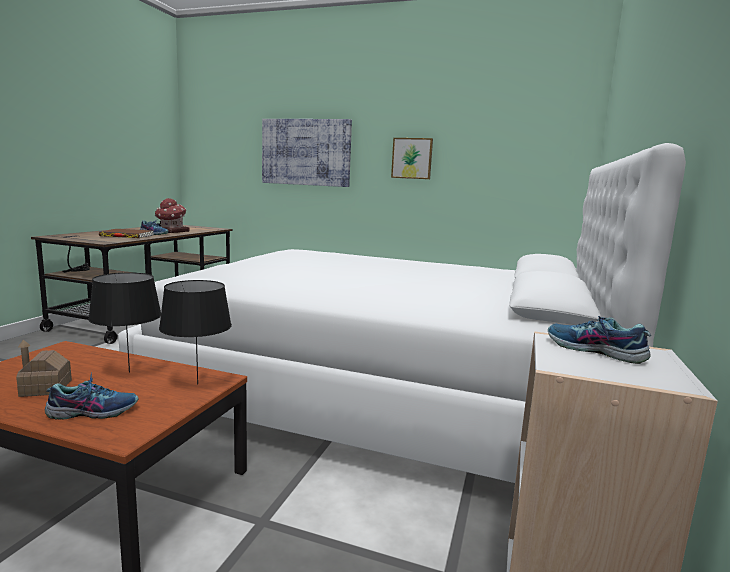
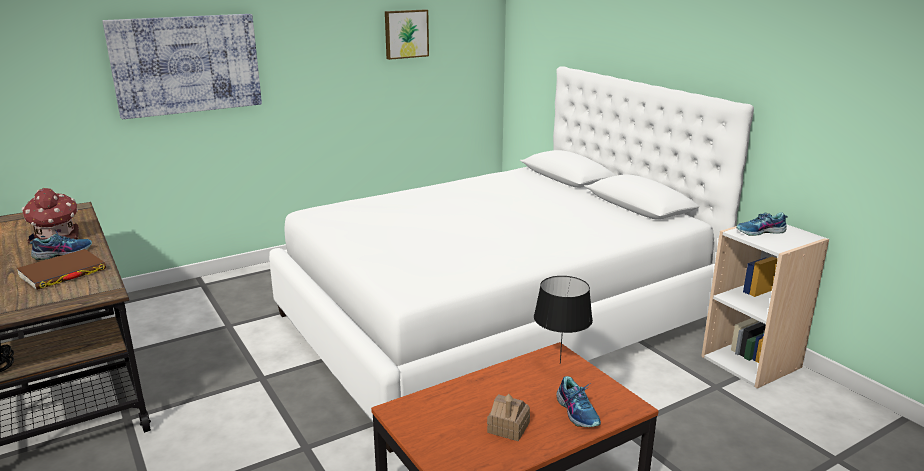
camera: 50 degrees left, 10 degrees up
shoe [45,372,138,420] -> shoe turned 135 degrees clockwise [556,376,601,427]
black table lamp [88,272,161,373] -> none
picture [391,138,433,179] -> picture moved to [385,9,429,60]

